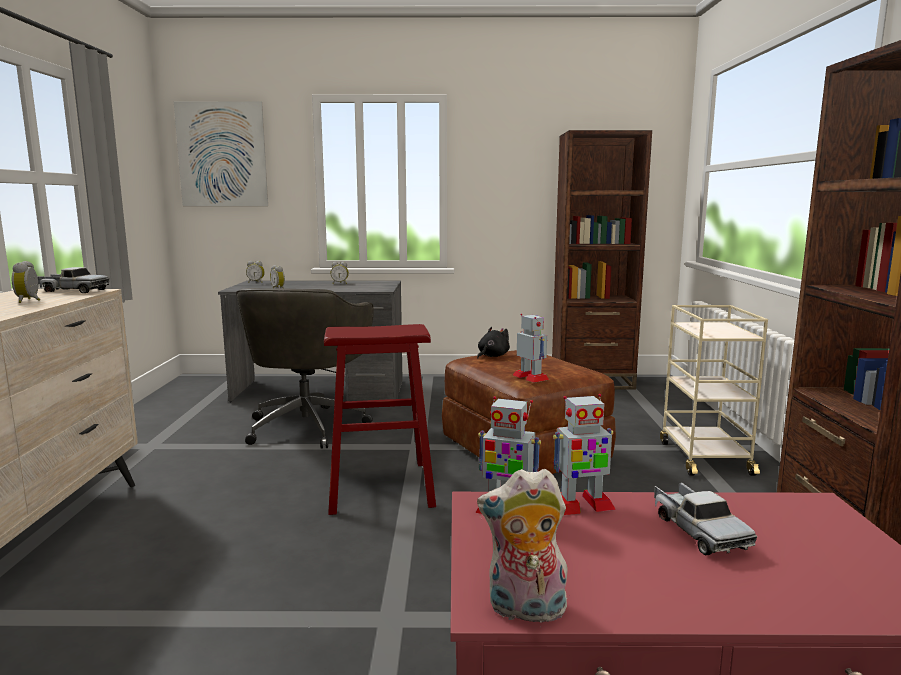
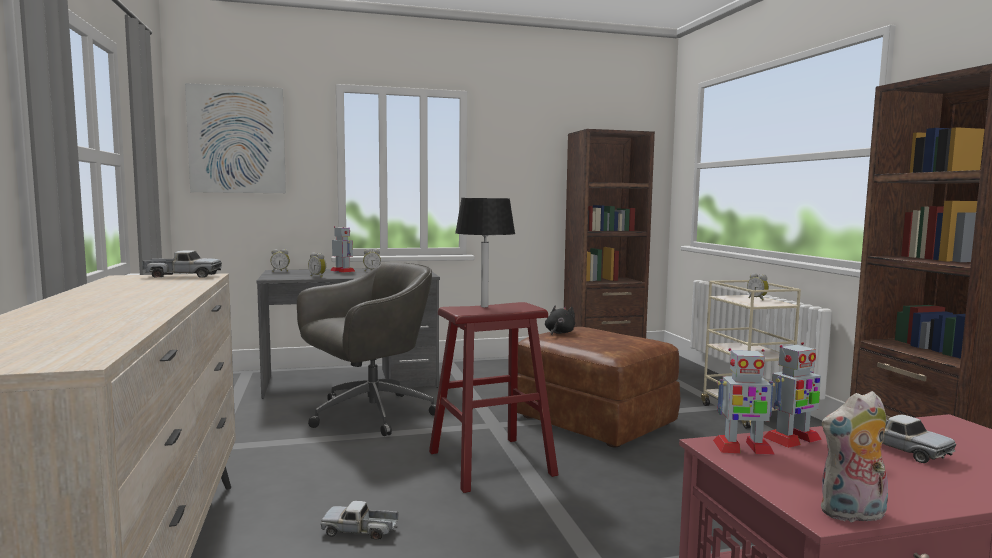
camera: 15 degrees left, 5 degrees down
alarm clock [11,261,40,303] -> alarm clock moved to [747,273,769,301]
grey office chair [236,288,374,449] -> grey office chair turned 120 degrees counterclockwise [297,262,436,436]
toy robot [513,314,549,383] -> toy robot moved to [330,226,355,273]
none -> toy truck [321,501,398,539]
none -> black table lamp [455,198,515,307]

